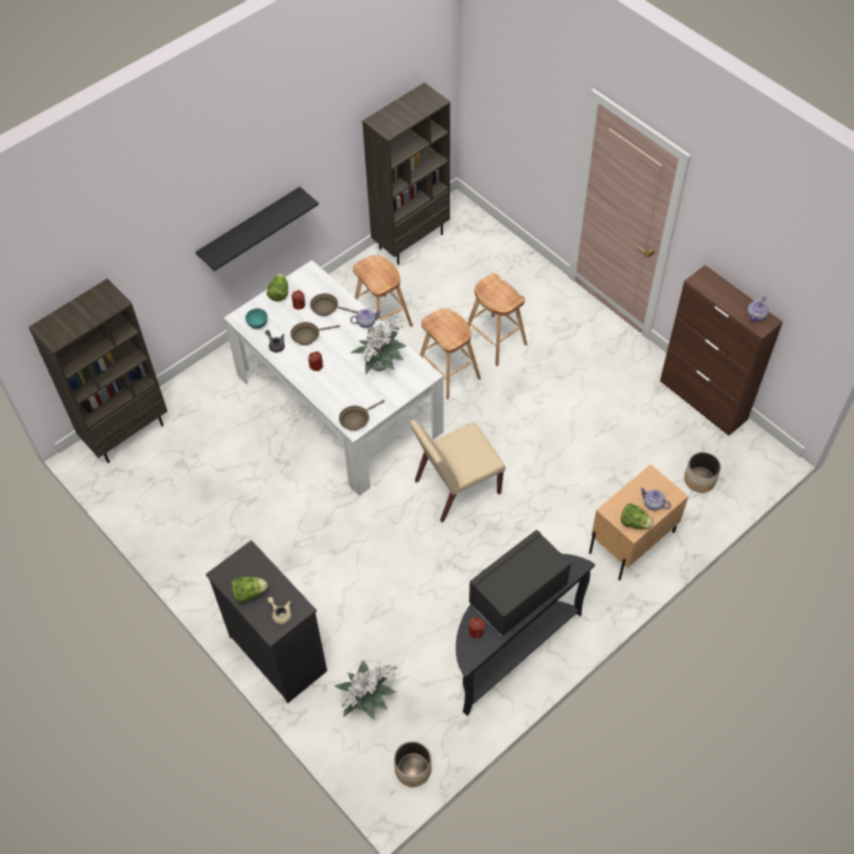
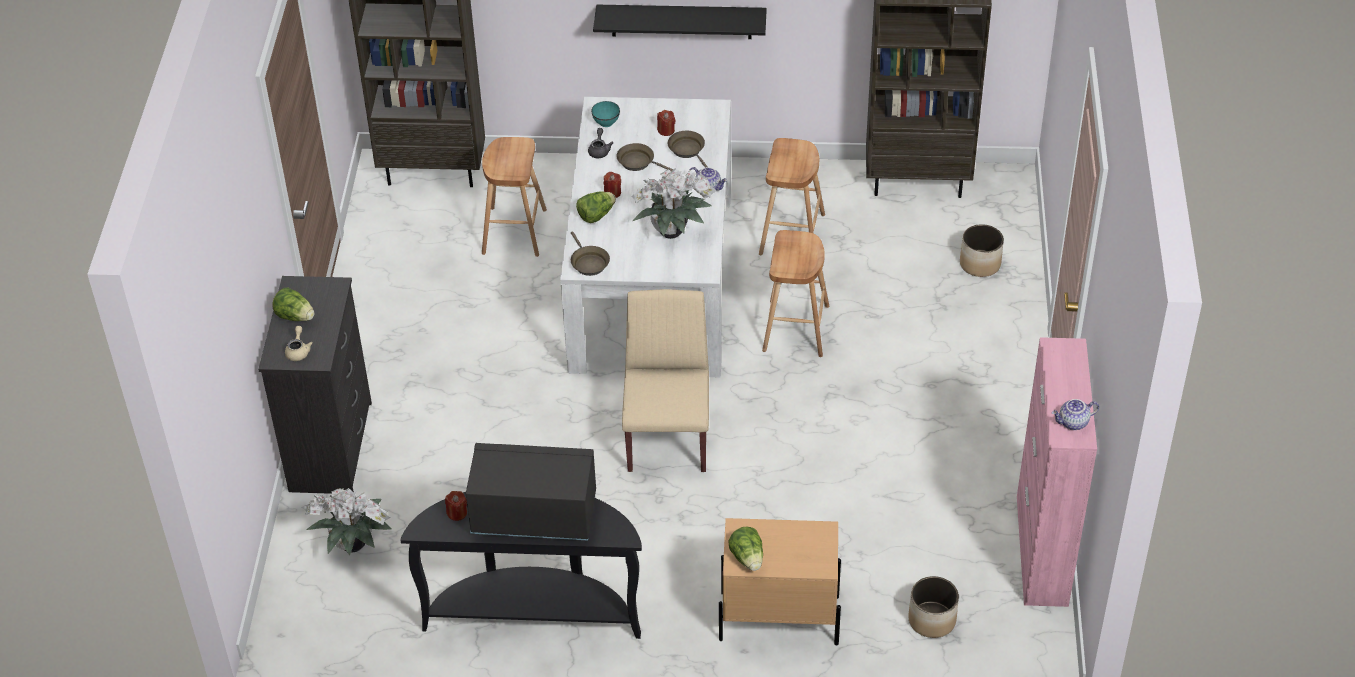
camera: 45 degrees right, 10 degrees down
lettuce [267,274,288,302] -> lettuce moved to [576,191,616,223]
brown frying pan [339,400,385,431] -> brown frying pan turned 120 degrees counterclockwise [571,231,610,276]
planter [394,741,432,787] -> planter moved to [960,224,1004,277]
beige chair [410,420,506,522] -> beige chair turned 75 degrees clockwise [622,289,709,472]
brown stool [468,273,527,366] -> brown stool moved to [482,137,547,257]
teapot [640,487,671,511] -> none
brown cabinet [660,265,783,436] -> pink cabinet [1017,337,1097,607]

